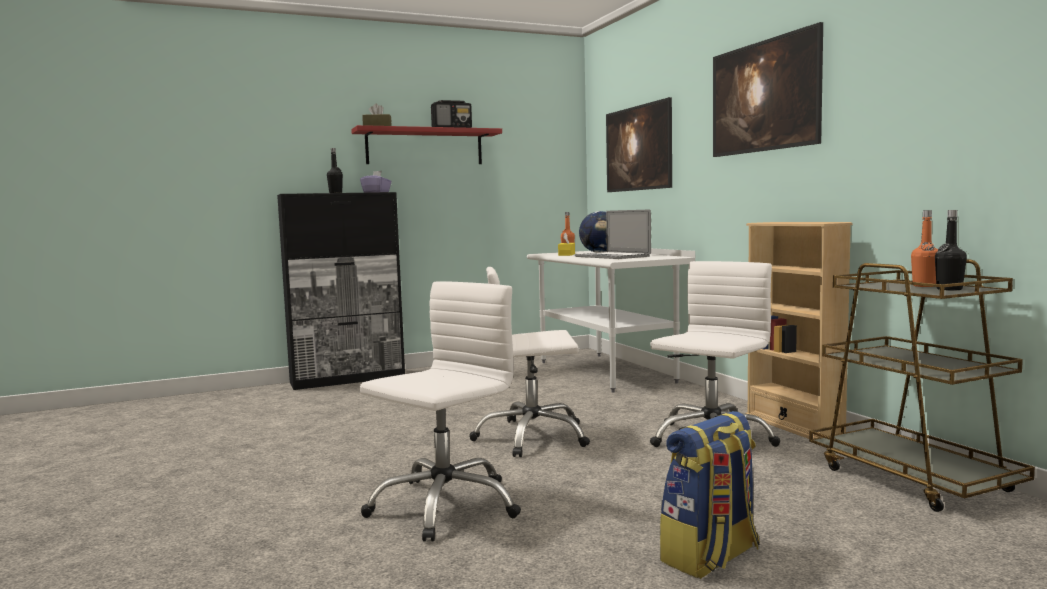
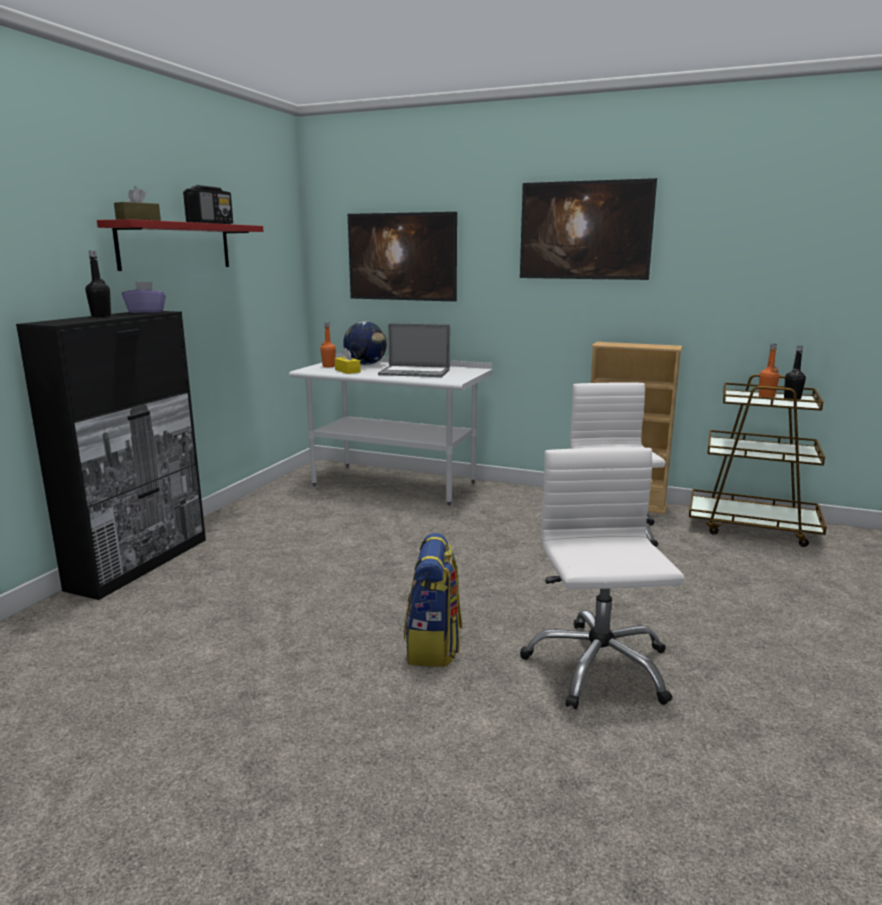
camera: 45 degrees left, 10 degrees up
white office chair [470,267,590,457] -> none
backpack [660,411,760,579] -> backpack moved to [404,533,462,667]

